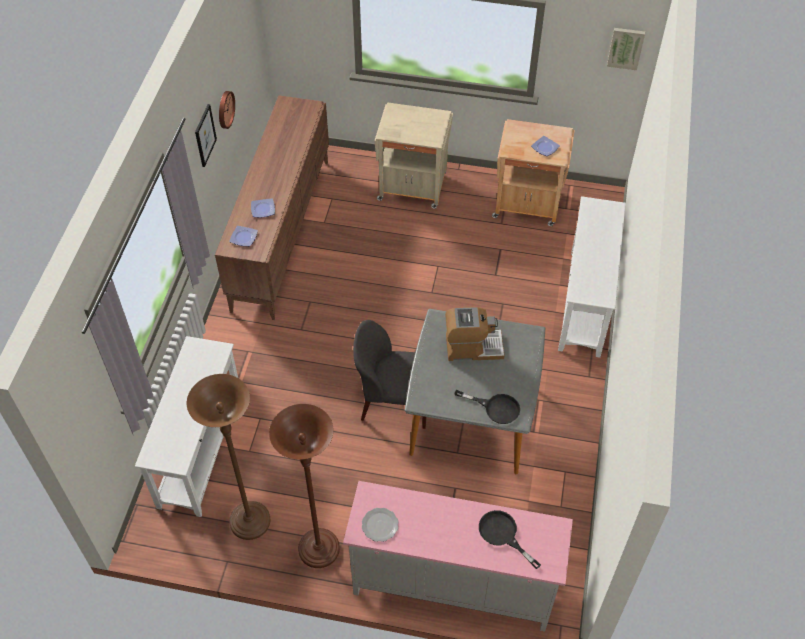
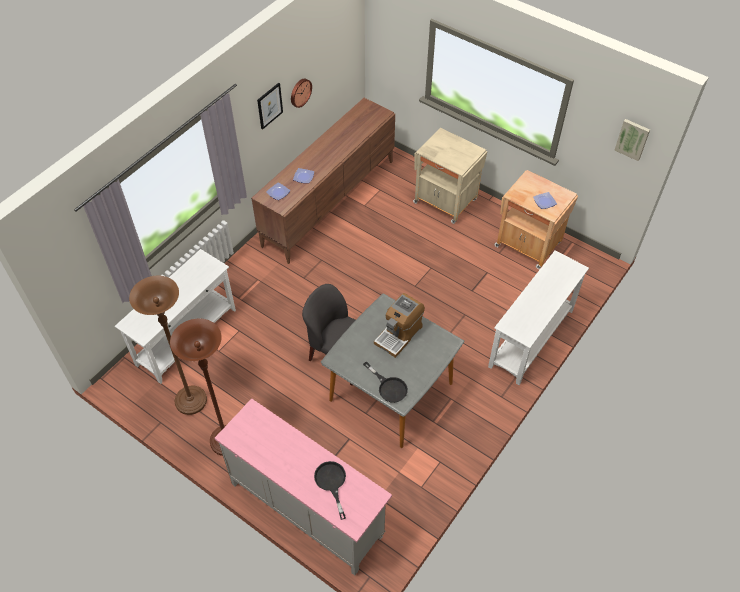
camera: 25 degrees right, 0 degrees up
plate [362,508,399,542] -> none
coffee machine [445,307,505,361] -> coffee machine turned 105 degrees clockwise [374,293,425,358]

